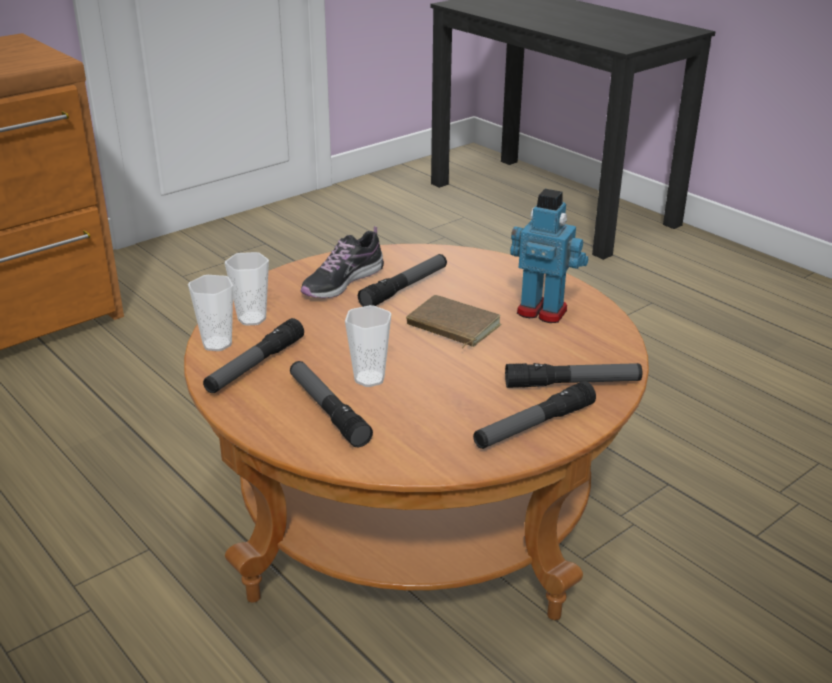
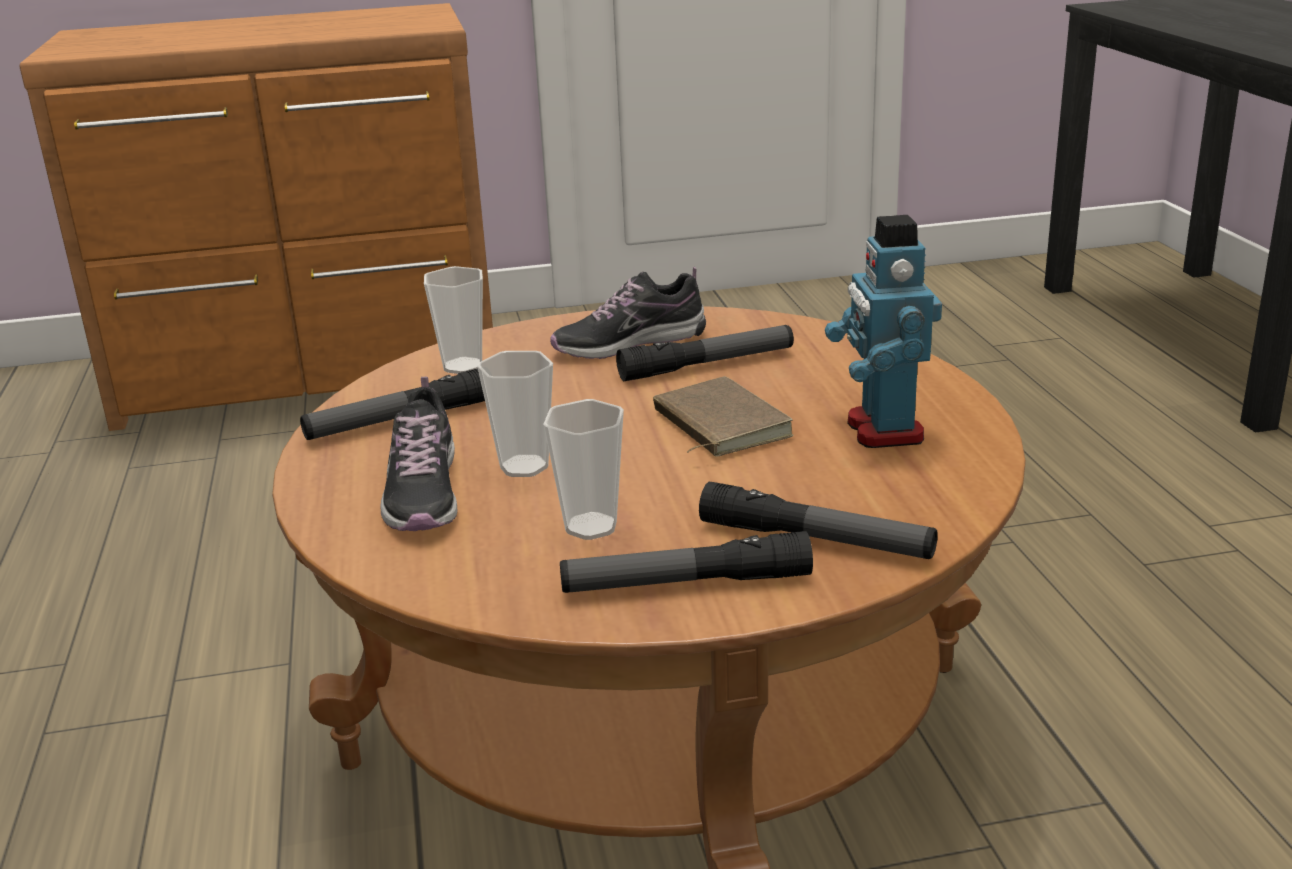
camera: 30 degrees right, 5 degrees down
cup [188,275,233,351] -> cup moved to [543,399,624,540]
flashlight [290,361,373,447] -> shoe [381,377,457,531]
toy robot [510,189,588,323] -> toy robot turned 150 degrees counterclockwise [825,215,942,448]

